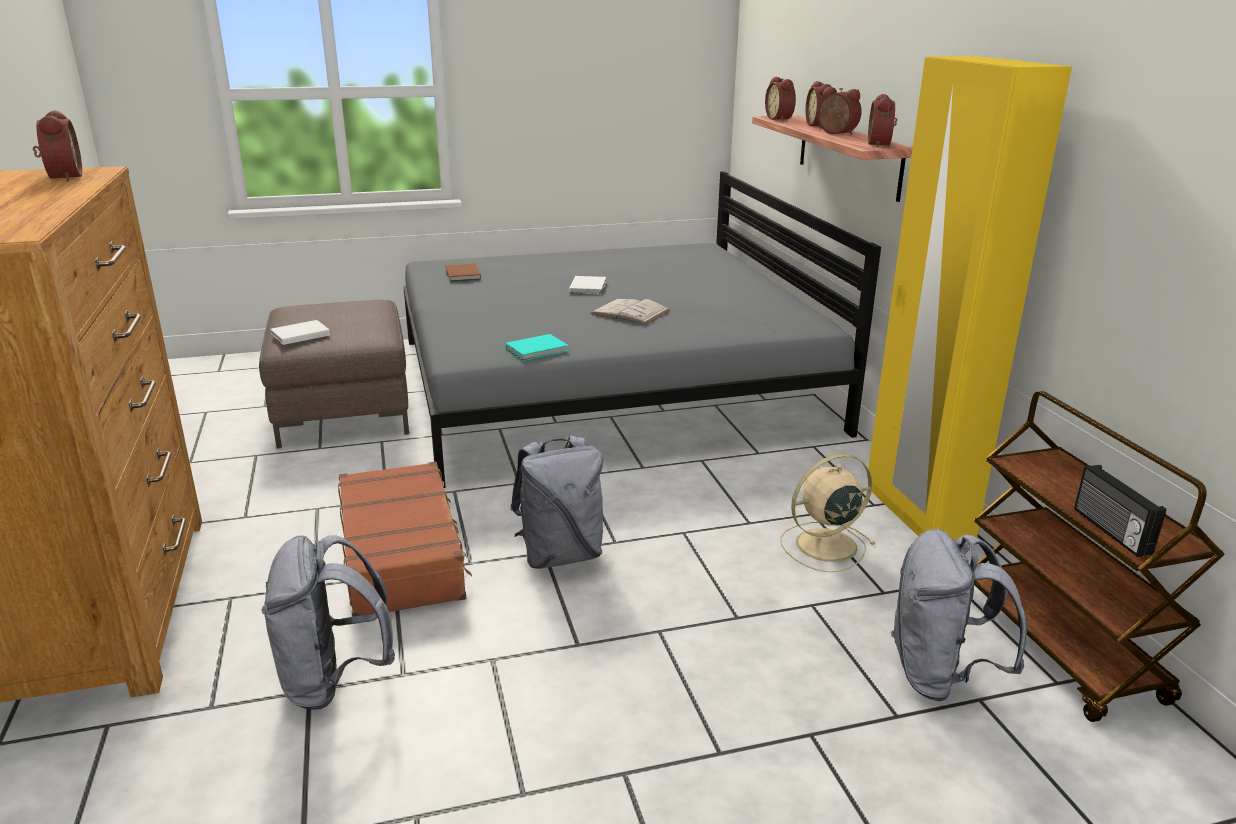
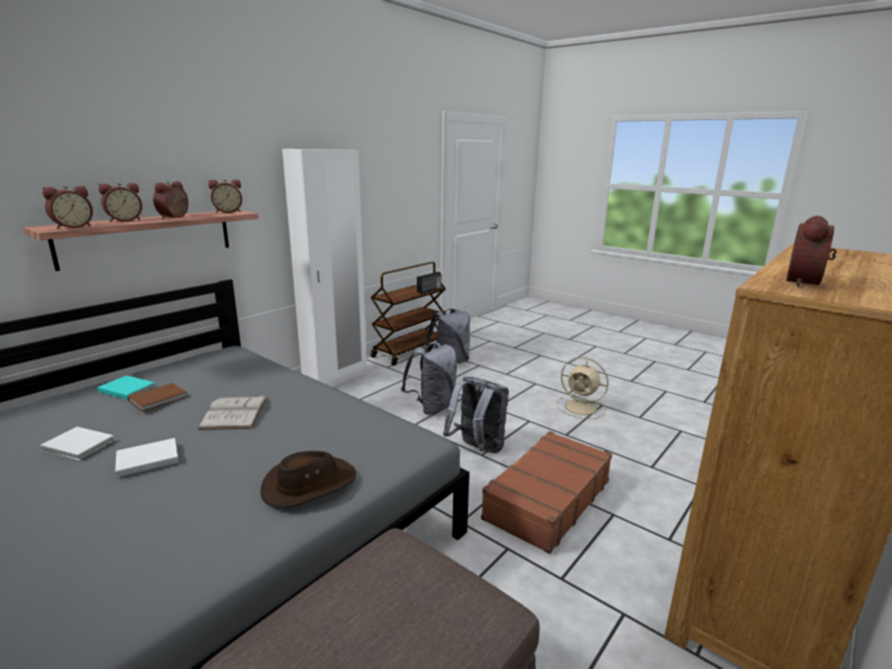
camera: 125 degrees left, 5 degrees down
grey backpack [262,535,395,709] -> grey backpack moved to [401,343,458,415]
white book [270,320,330,345] -> white book moved to [40,427,115,461]
brown book [445,264,481,282] -> brown book moved to [128,383,188,412]
turquoise book [505,334,568,361] -> turquoise book moved to [98,375,155,400]
beige fan [780,454,875,572] -> beige fan moved to [557,357,608,419]
yellow wardrobe [867,56,1072,541] -> white wardrobe [282,149,367,387]
none -> brown hat [261,451,356,508]

